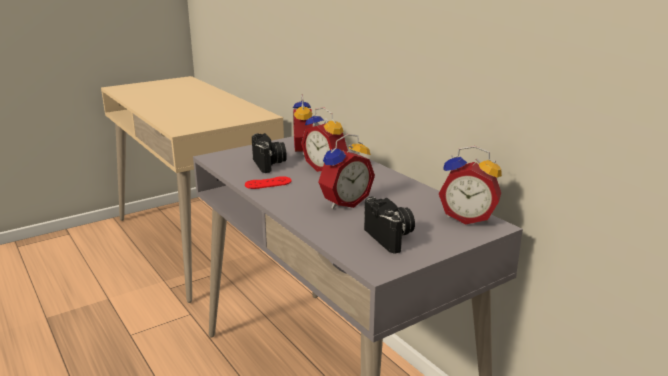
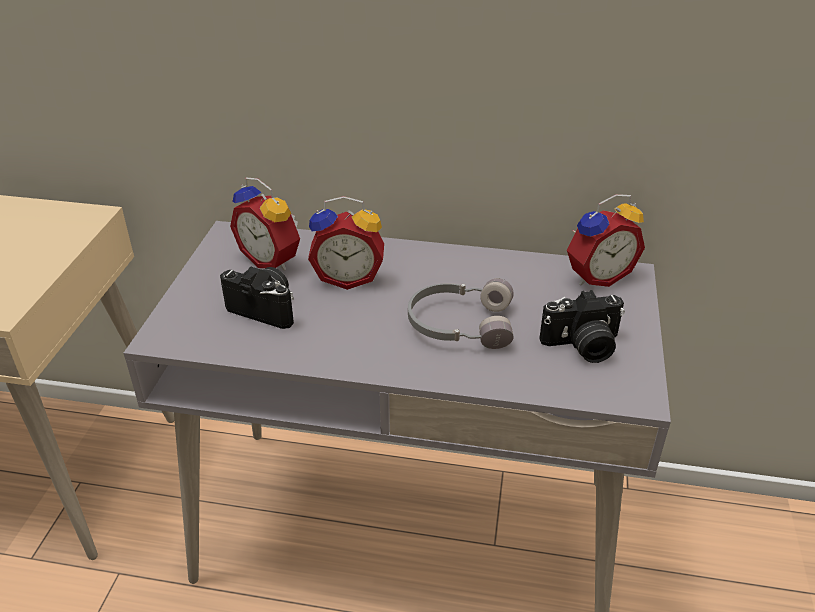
camera: 45 degrees left, 15 degrees up
red game controller [245,176,291,189] -> none
alarm clock [318,134,375,209] -> grey headphones [408,278,514,349]
camera [364,197,415,254] -> camera turned 150 degrees clockwise [539,290,625,363]

